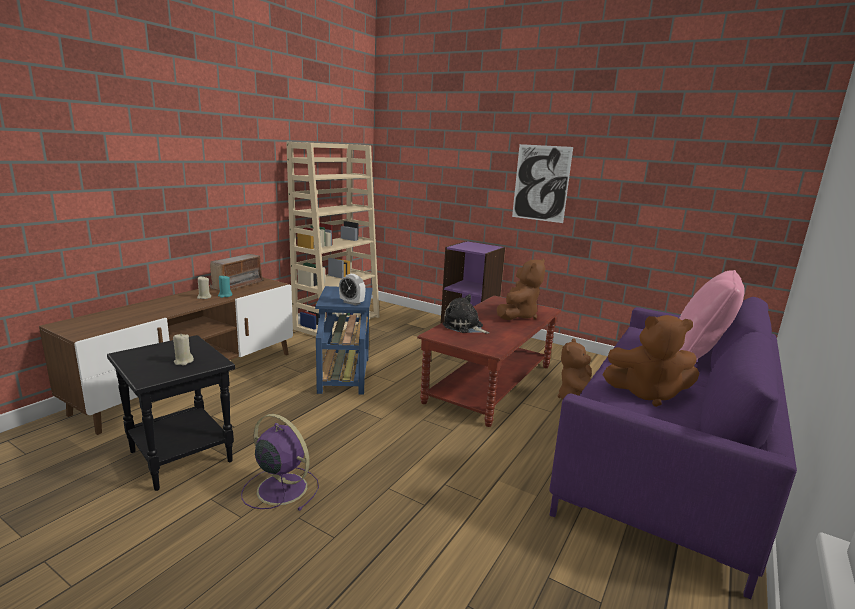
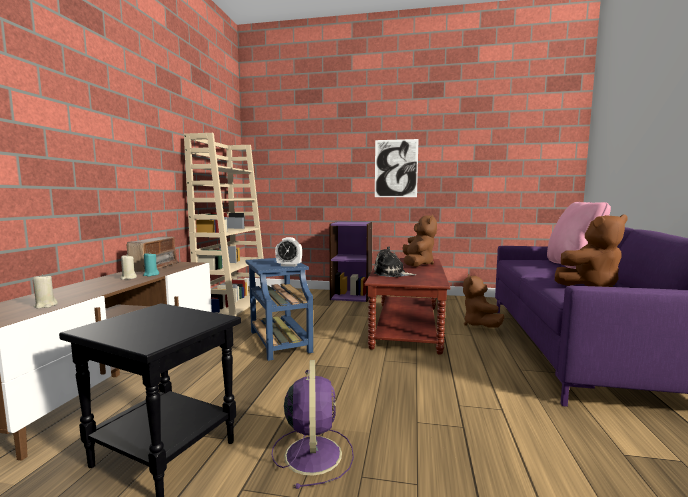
camera: 20 degrees left, 10 degrees down
beige candle [173,334,194,366] -> beige candle moved to [33,274,58,309]
purple fan [241,414,319,511] -> purple fan turned 75 degrees clockwise [271,360,354,489]

